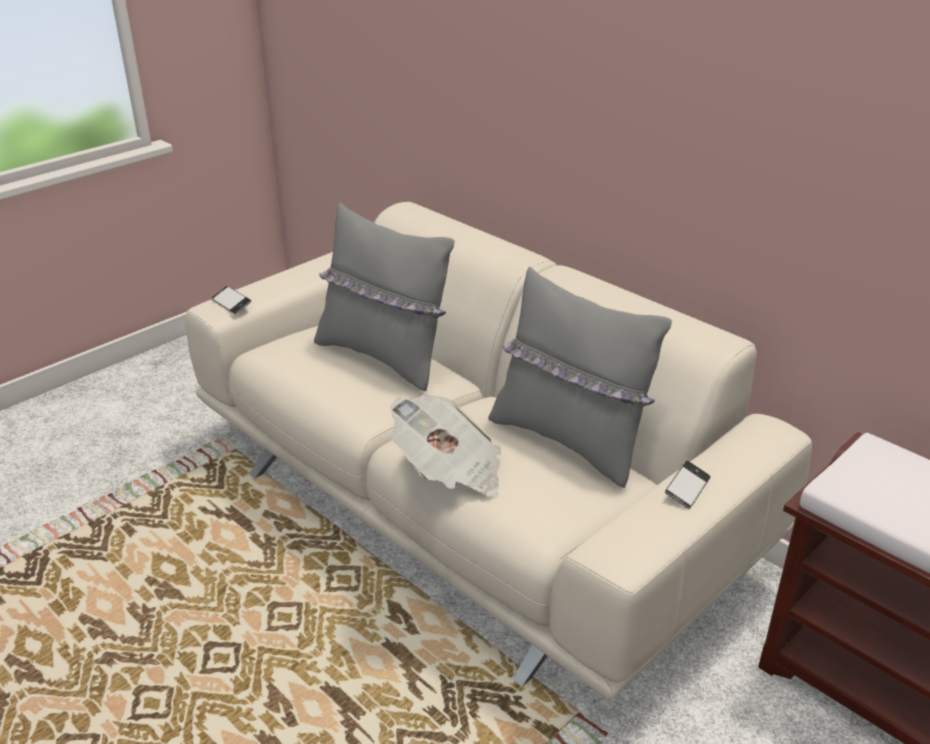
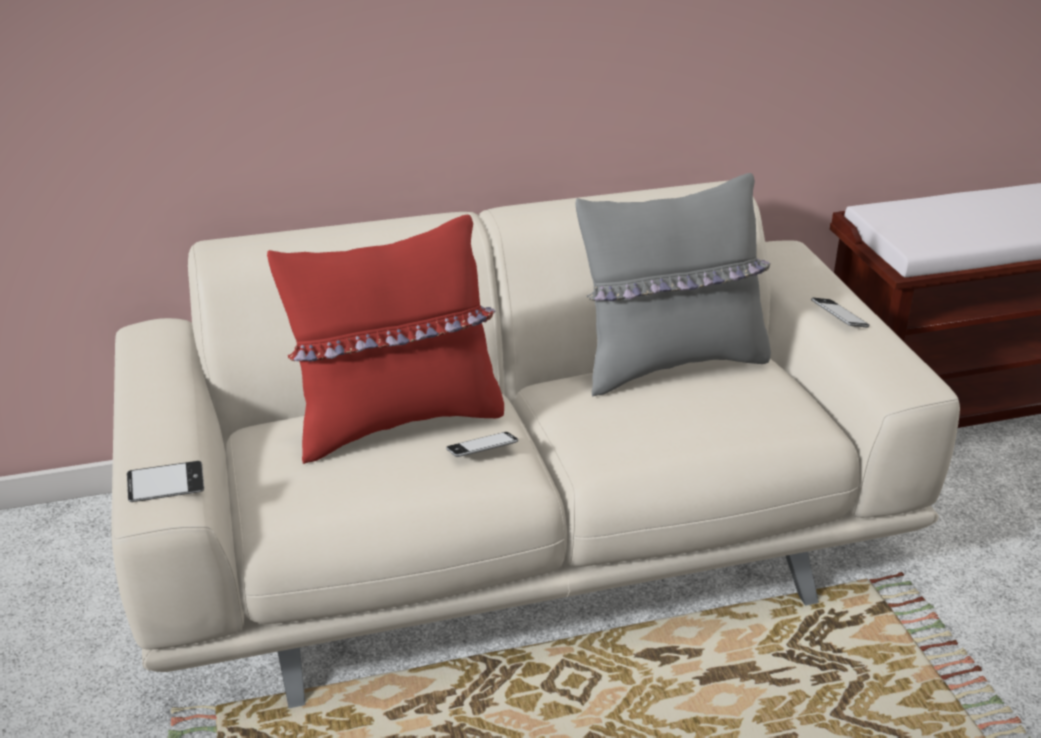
camera: 60 degrees left, 0 degrees up
grey pillow [314,203,454,391] -> red pillow [267,215,504,464]
newspaper [390,395,501,496] -> none
none -> phone [446,432,518,457]

